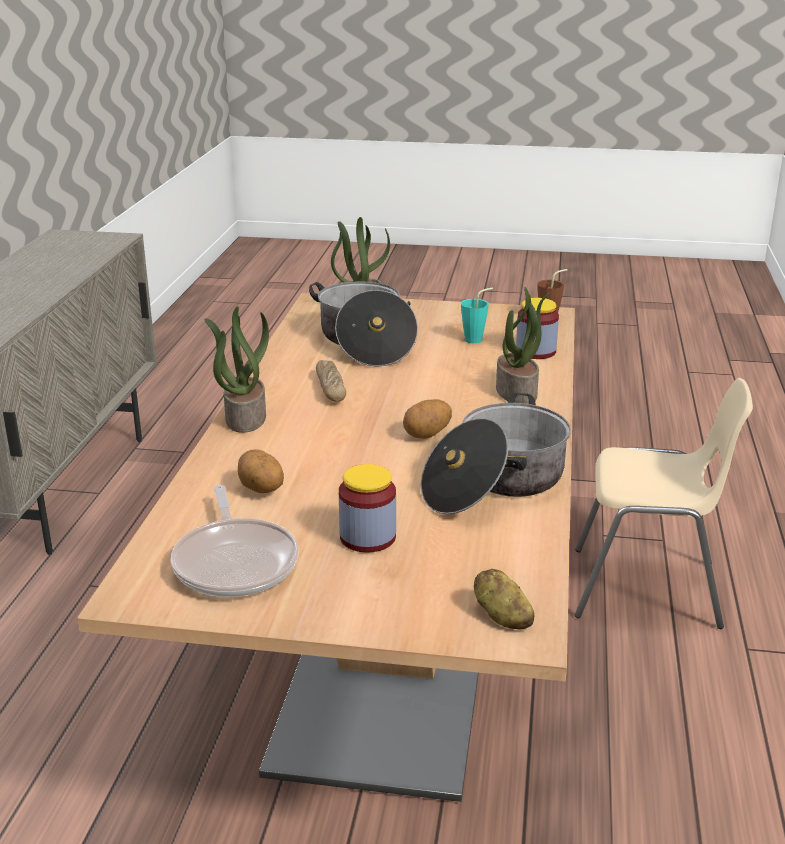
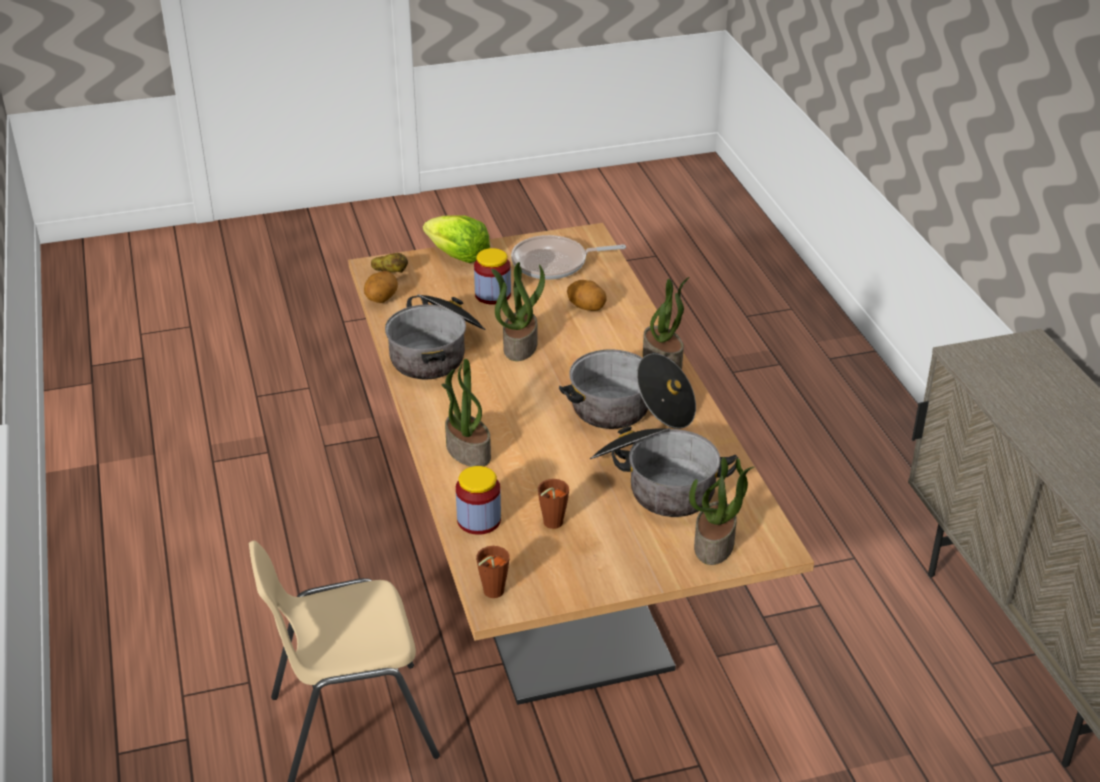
camera: 155 degrees right, 10 degrees up
frying pan [171,485,299,597] -> frying pan turned 60 degrees counterclockwise [511,235,626,280]
bread [316,360,346,402] -> cooking pot [559,349,696,429]
potato [403,399,452,439] -> potato moved to [364,271,398,303]
turquoise cup [461,287,493,343] -> brown cup [538,479,569,529]
none -> lettuce [423,215,490,263]
none -> potted plant [492,262,545,361]

